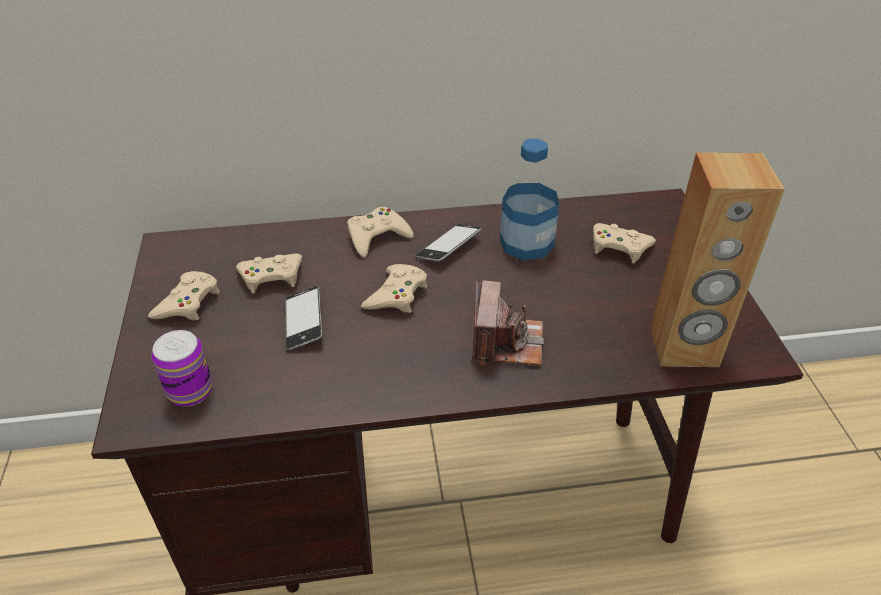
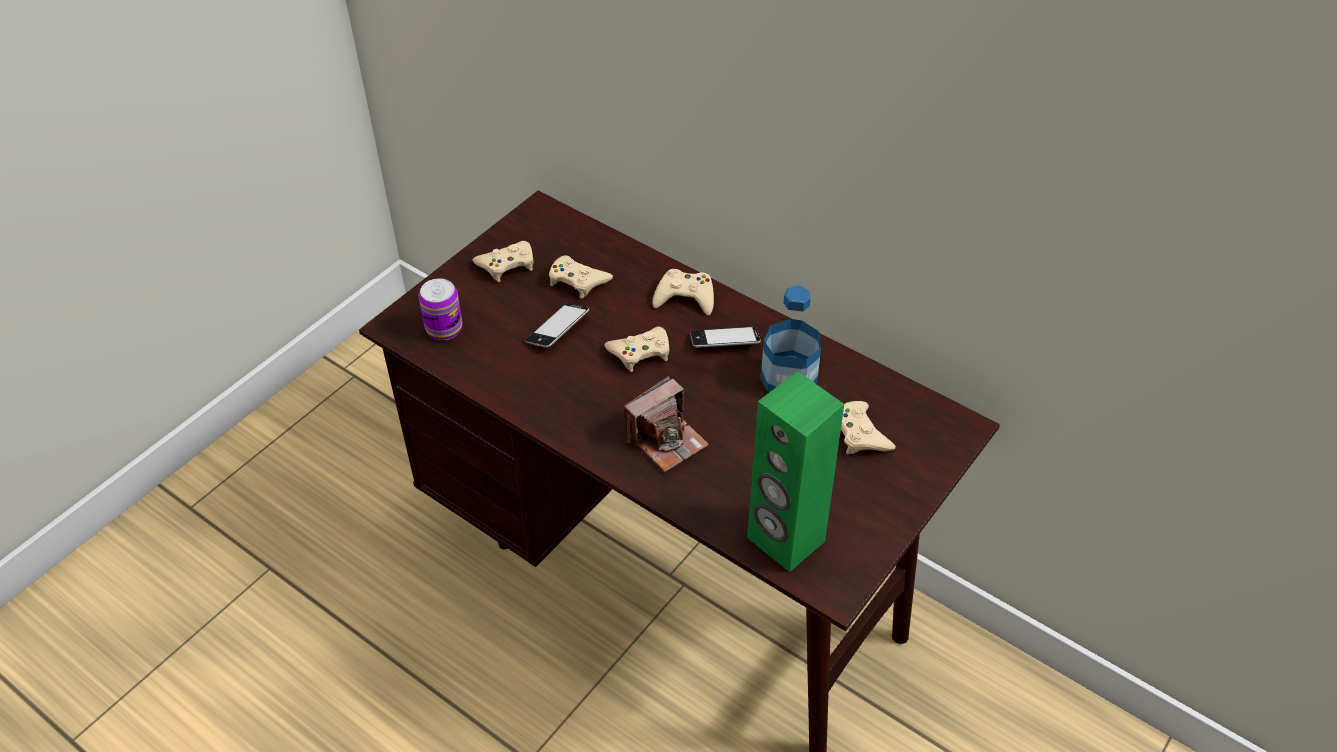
camera: 45 degrees right, 5 degrees up
brown speaker [650,152,785,367] -> green speaker [747,371,844,572]

